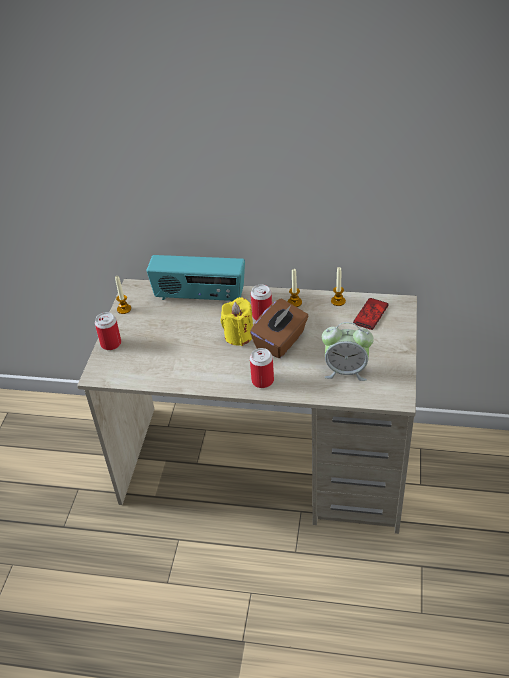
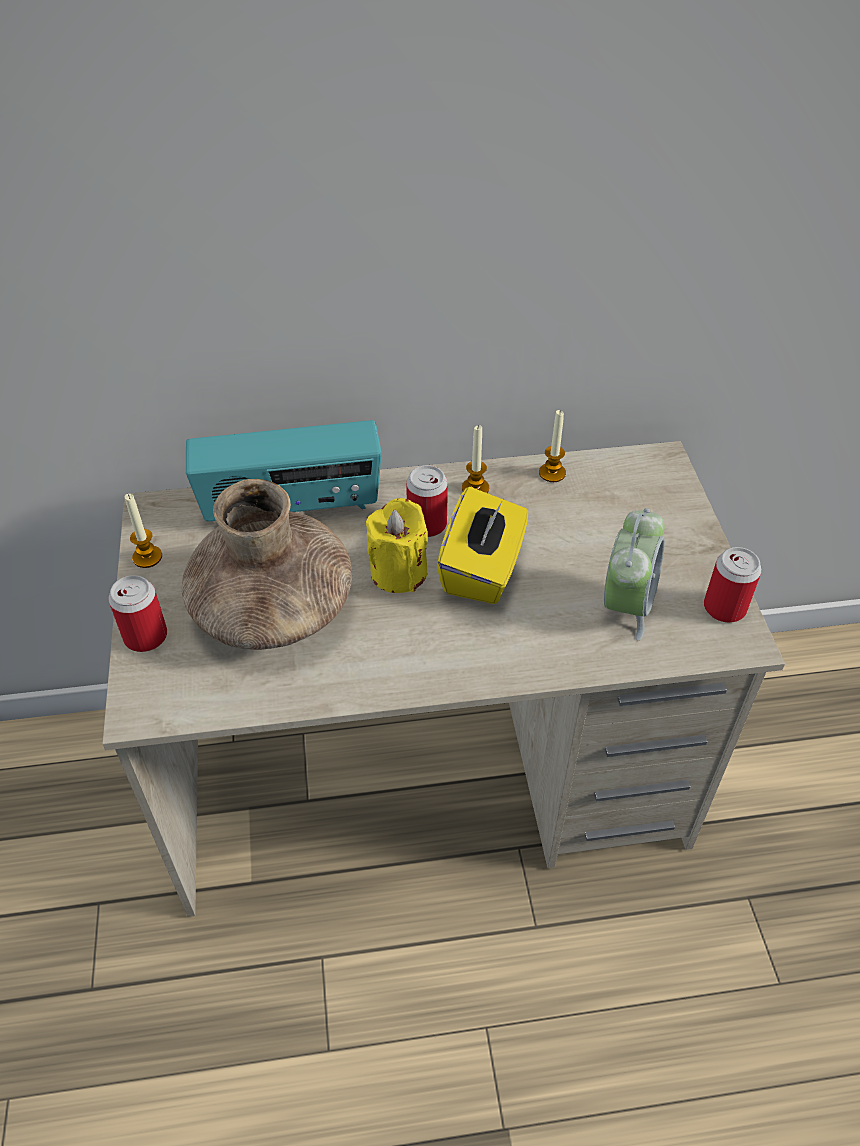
camera: 20 degrees left, 5 degrees up
brown tissue box [250,298,309,358] -> yellow tissue box [437,487,528,604]
can [250,348,274,388] -> can moved to [704,547,762,623]
alarm clock [322,322,374,381] -> alarm clock turned 60 degrees counterclockwise [604,508,665,641]
phone [353,298,388,330] -> none
none -> brown vase [182,479,352,650]

